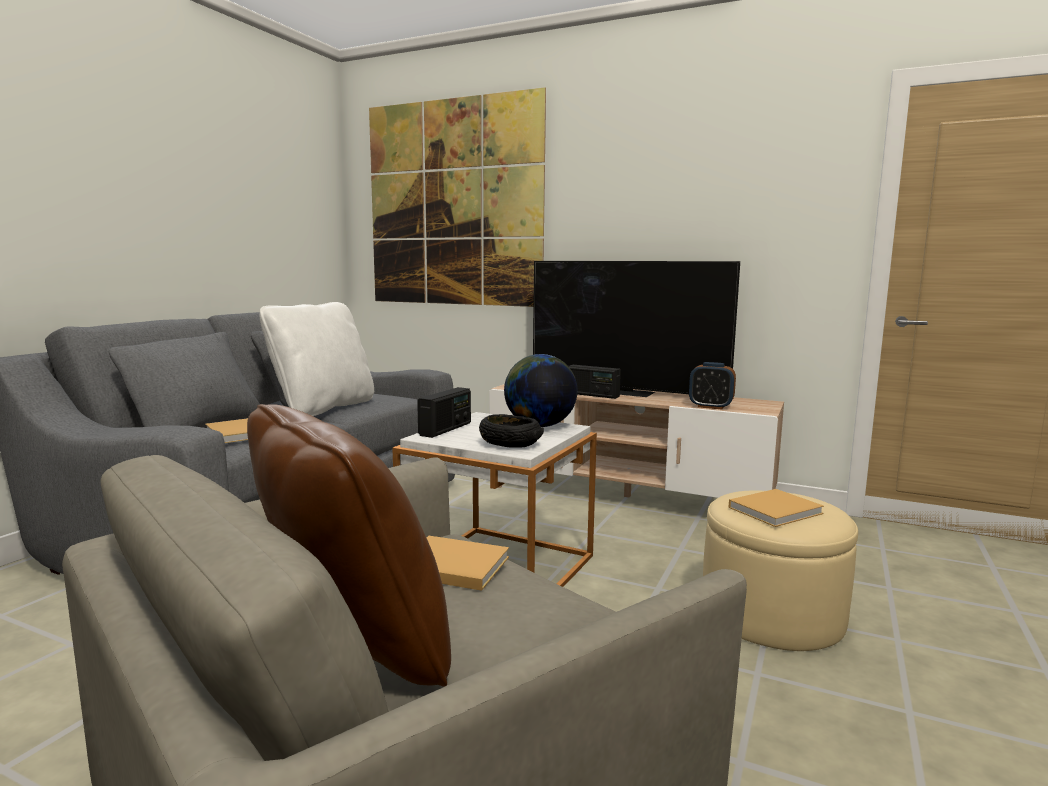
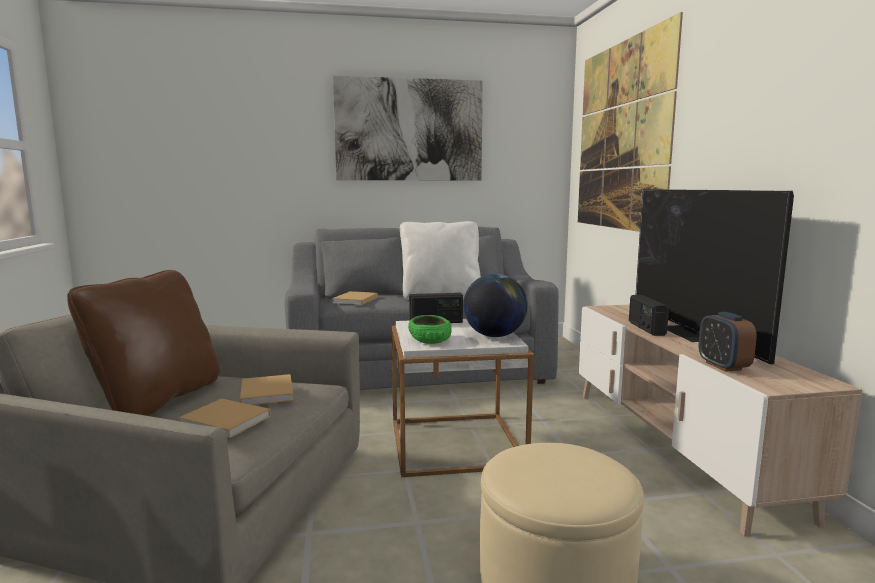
camera: 55 degrees right, 0 degrees up
black bowl [479,414,544,448] -> green bowl [408,315,452,344]
beige book [728,489,824,527] -> beige book moved to [179,398,271,438]
none -> picture [333,76,483,180]

